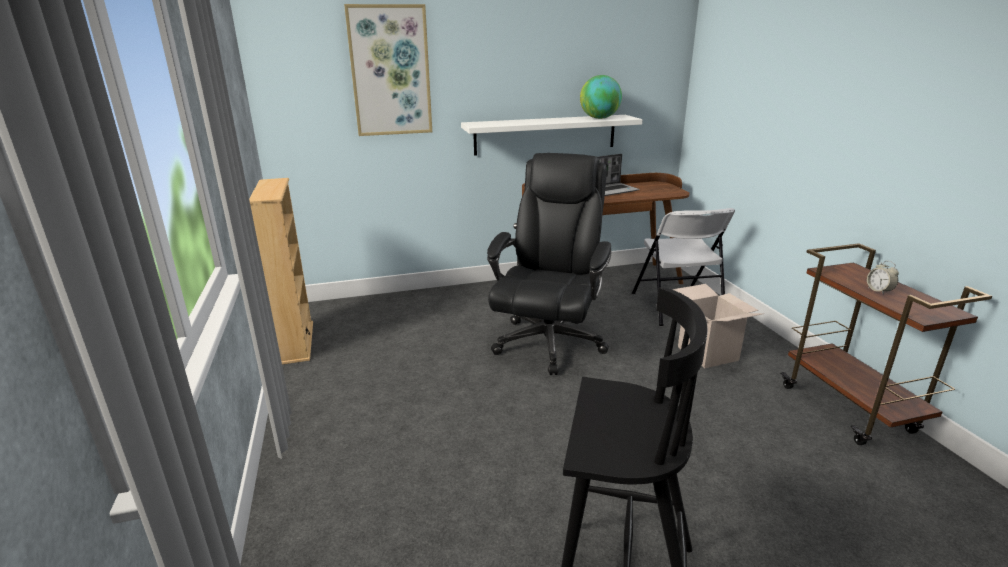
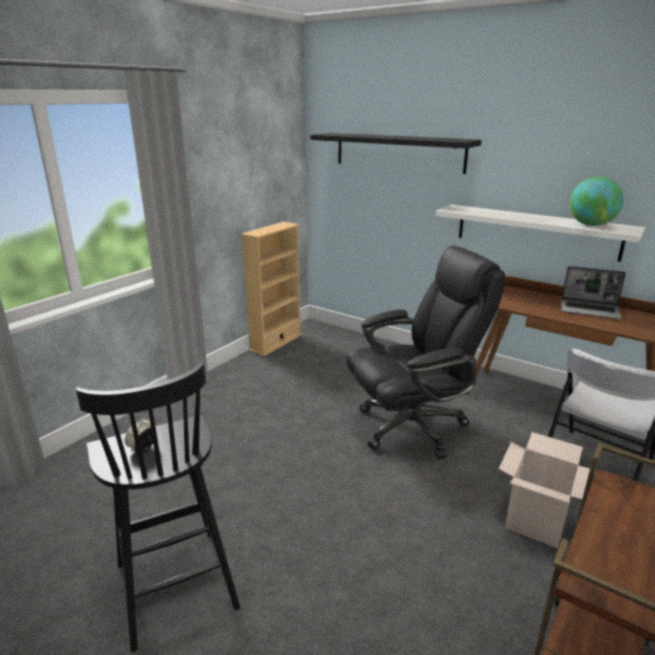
camera: 50 degrees right, 0 degrees up
picture [344,4,432,136] -> black shelf [310,133,482,174]
alarm clock [867,261,899,295] -> alarm clock moved to [125,418,157,453]

